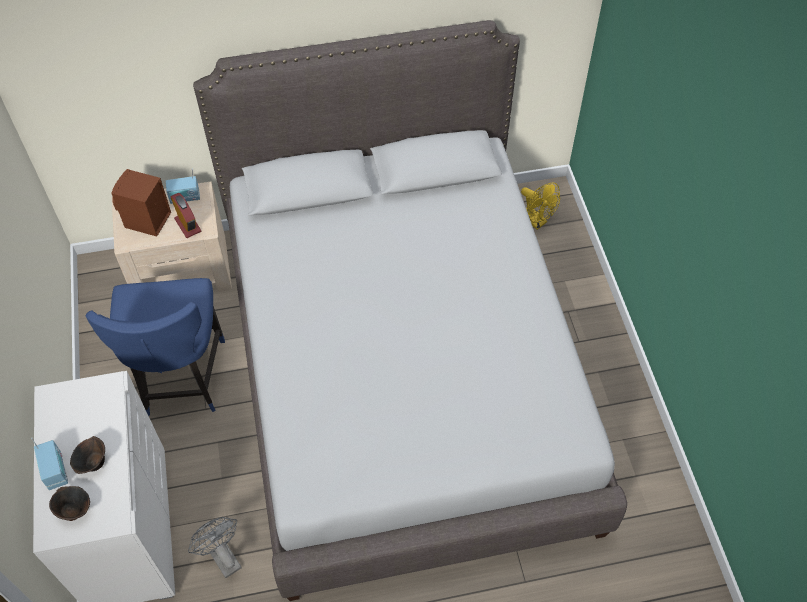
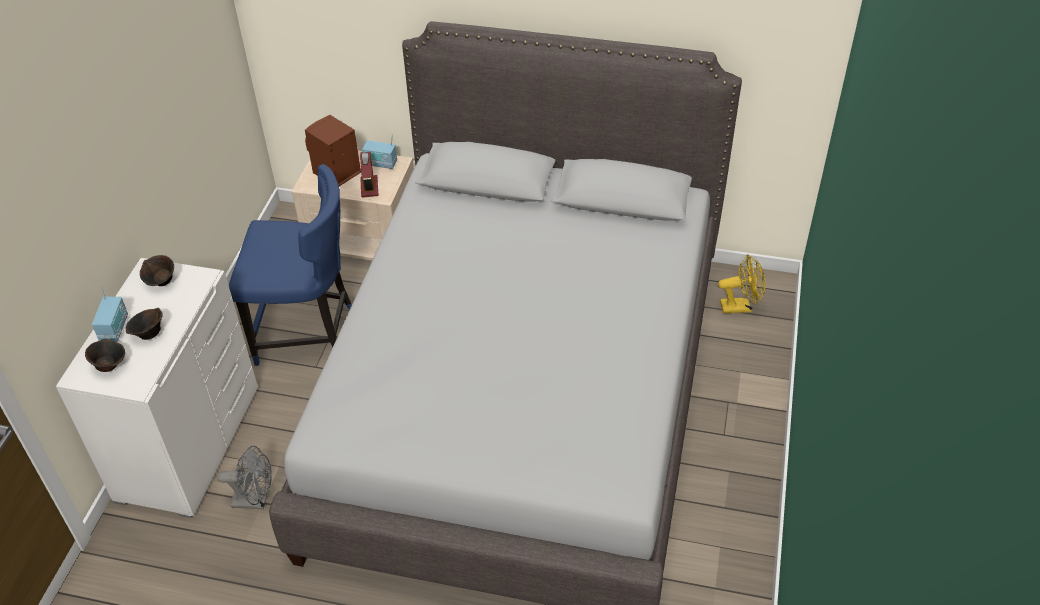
camera: 25 degrees right, 10 degrees down
blue chair [85,278,225,416] -> blue chair turned 105 degrees counterclockwise [229,164,352,366]
grey fan [188,517,242,578] -> grey fan turned 105 degrees clockwise [217,446,272,509]
yellow fan [521,182,560,230] -> yellow fan turned 75 degrees counterclockwise [718,254,765,314]
none -> brown bowl [140,255,174,286]

